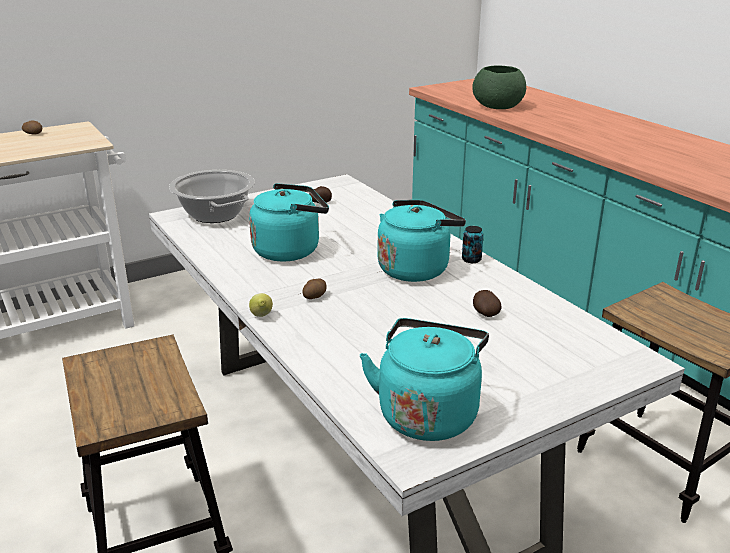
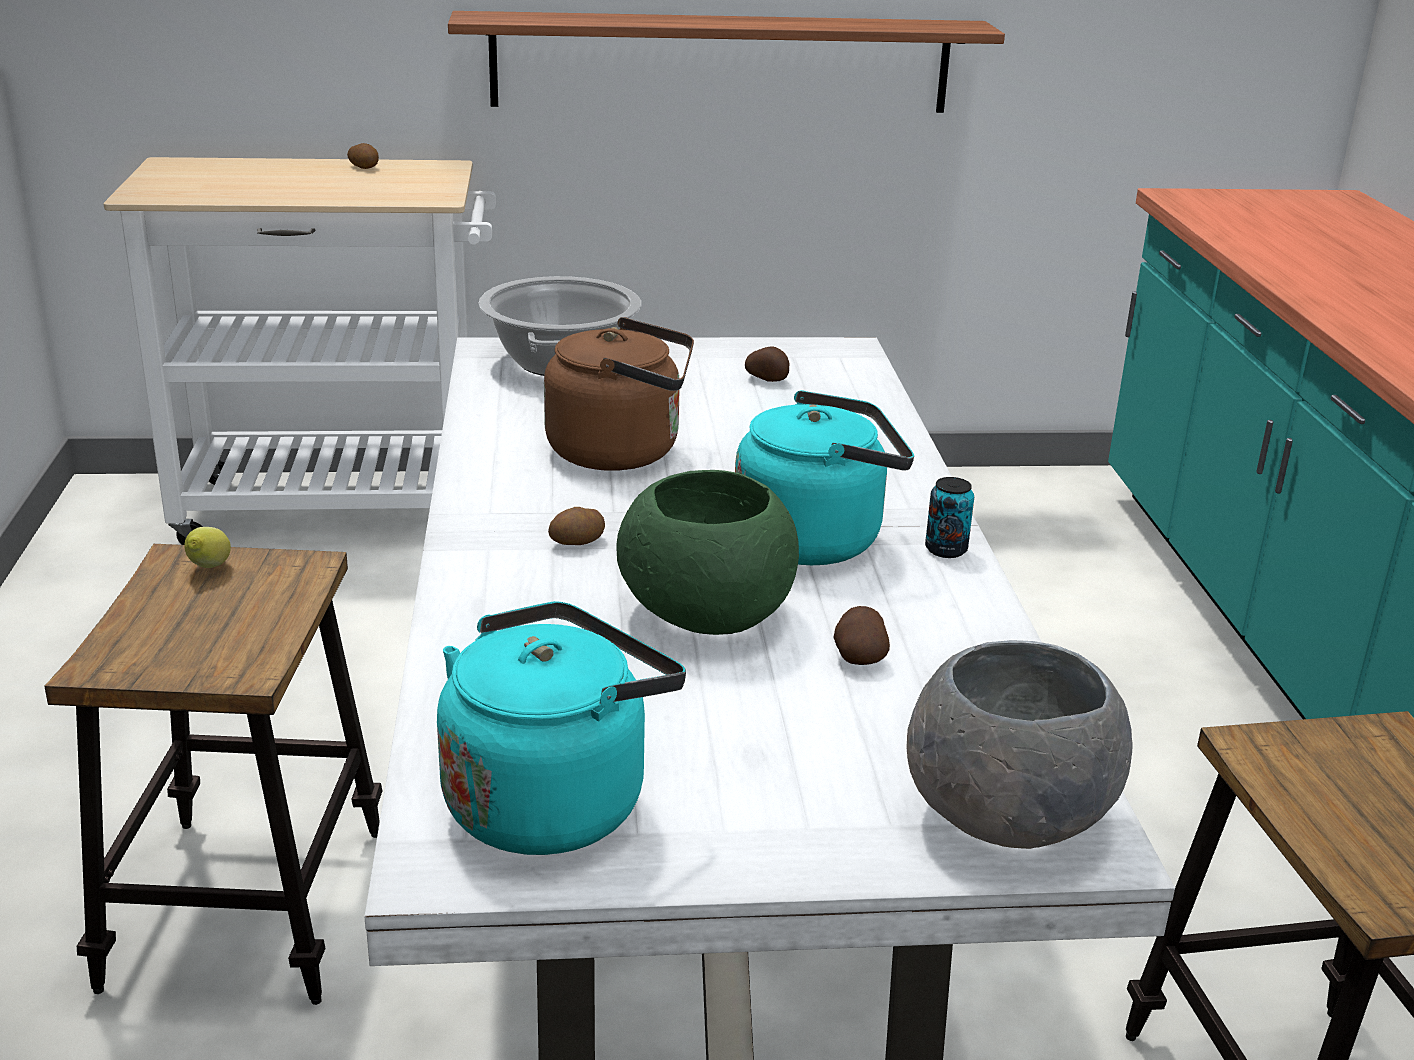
camera: 25 degrees right, 0 degrees up
turquoise kettle [249,183,329,262] -> brown kettle [544,317,694,471]
lemon [249,293,273,317] -> lemon moved to [184,527,231,568]
green bowl [472,65,526,109] -> green bowl moved to [616,470,799,635]
none -> shelf [448,11,1005,113]
none -> grey bowl [907,640,1133,849]

